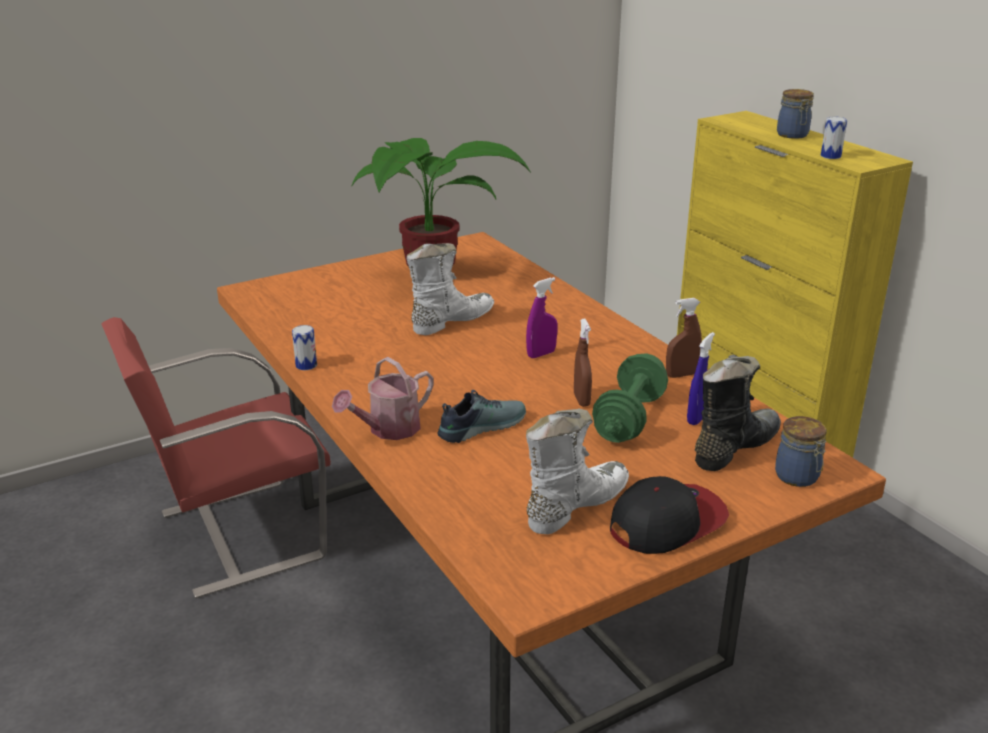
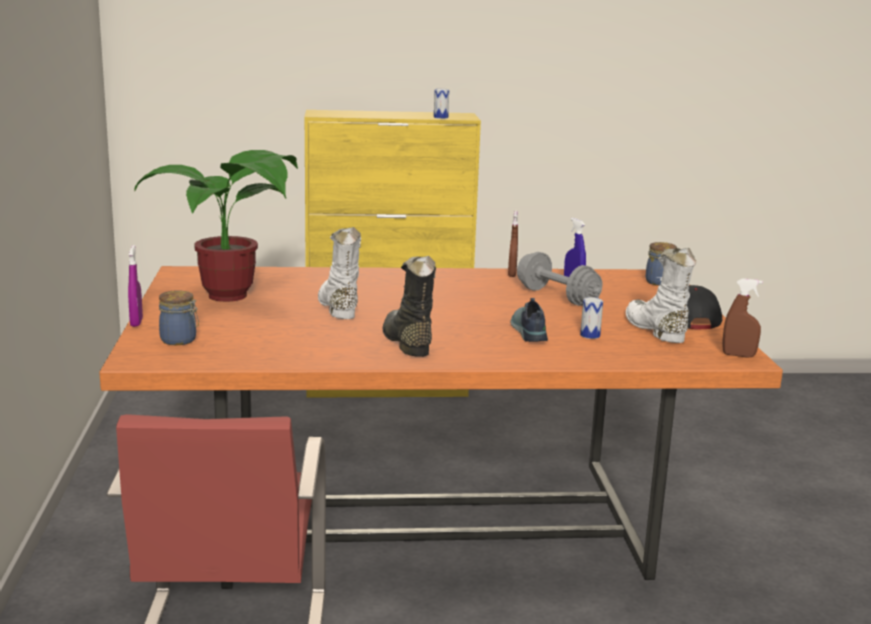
camera: 65 degrees left, 10 degrees down
can [292,325,317,370] -> can moved to [580,297,603,339]
watering can [332,357,434,440] -> none
purple spray bottle [526,277,557,358] -> purple spray bottle moved to [128,245,143,327]
brown spray bottle [574,319,592,407] -> brown spray bottle moved to [723,278,763,358]
green dumbbell [592,353,668,443] -> grey dumbbell [517,252,602,306]
black boot [695,356,781,471] -> black boot moved to [383,256,436,357]
jar [777,89,814,139] -> jar moved to [159,290,199,345]

